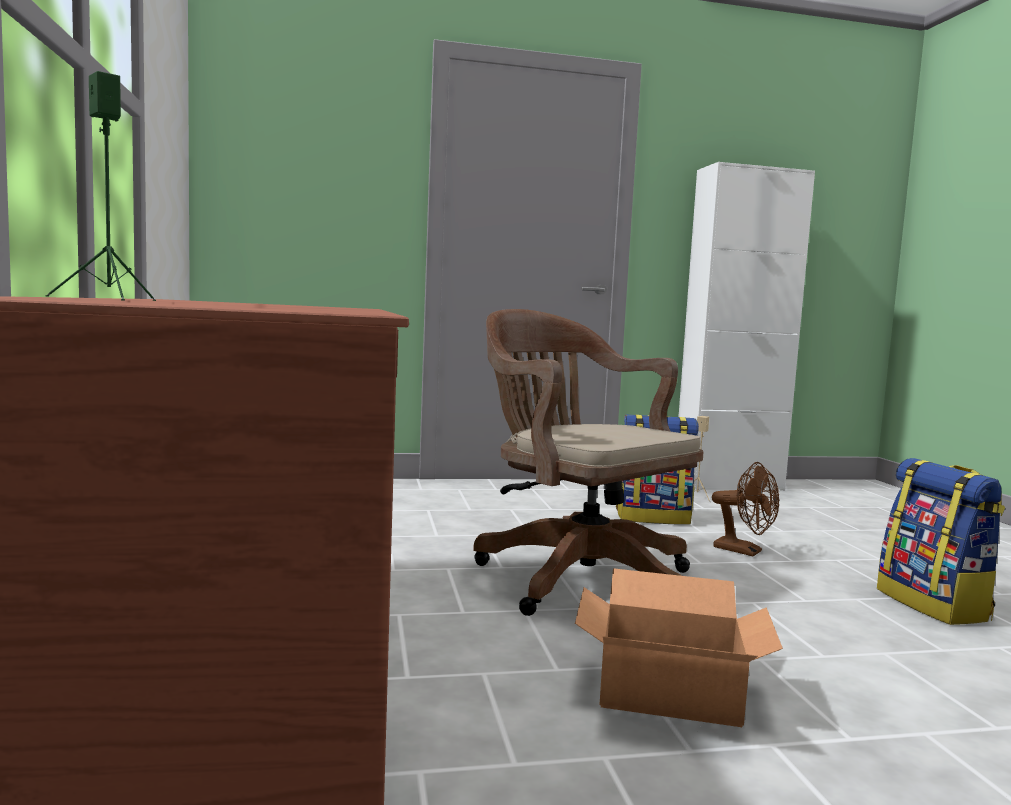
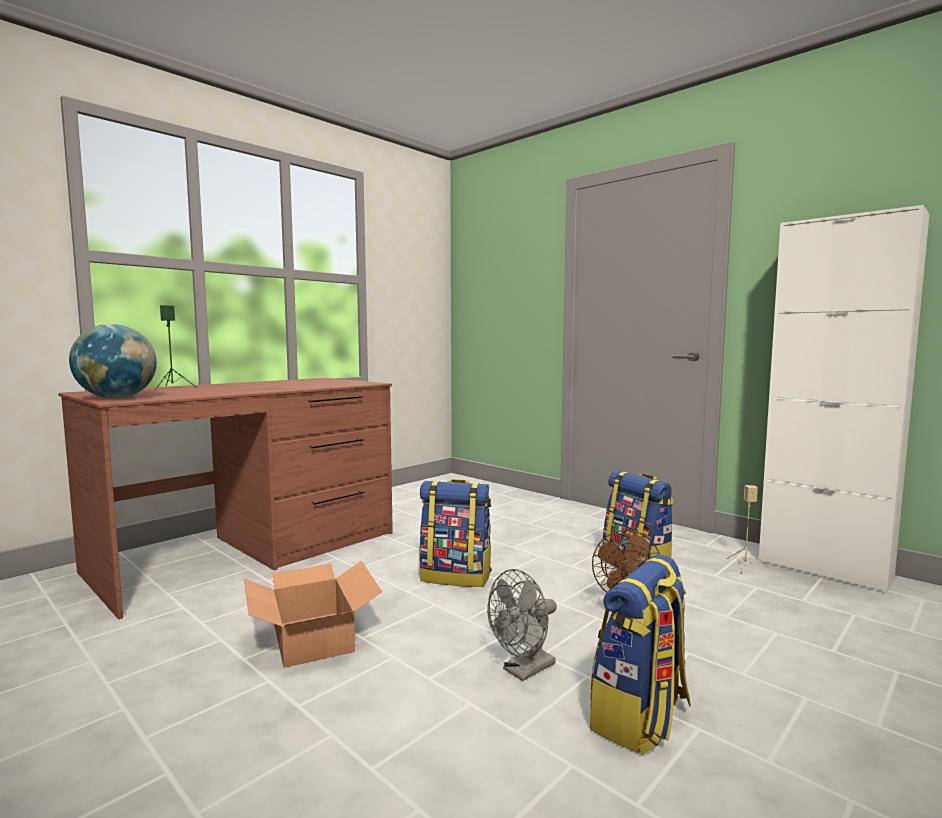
camera: 55 degrees right, 0 degrees up
brown office chair [473,309,703,616] -> backpack [419,479,492,587]
none -> globe [69,324,157,398]
none -> grey fan [487,569,557,681]

